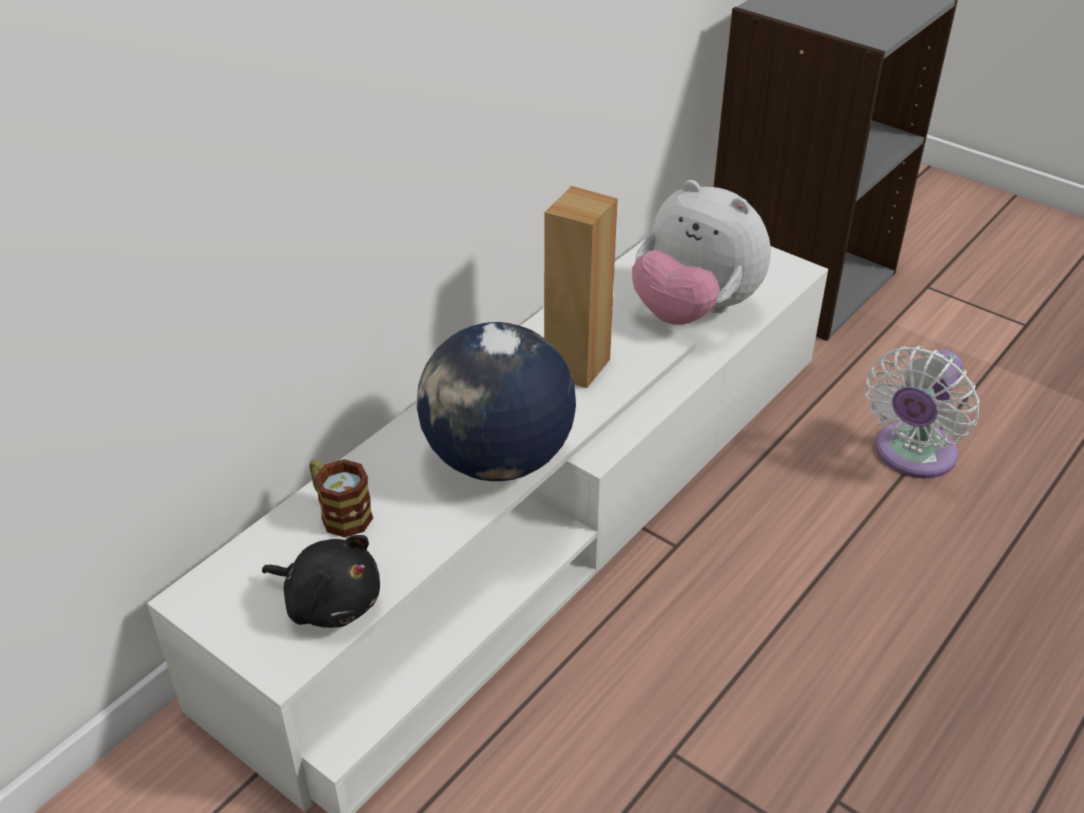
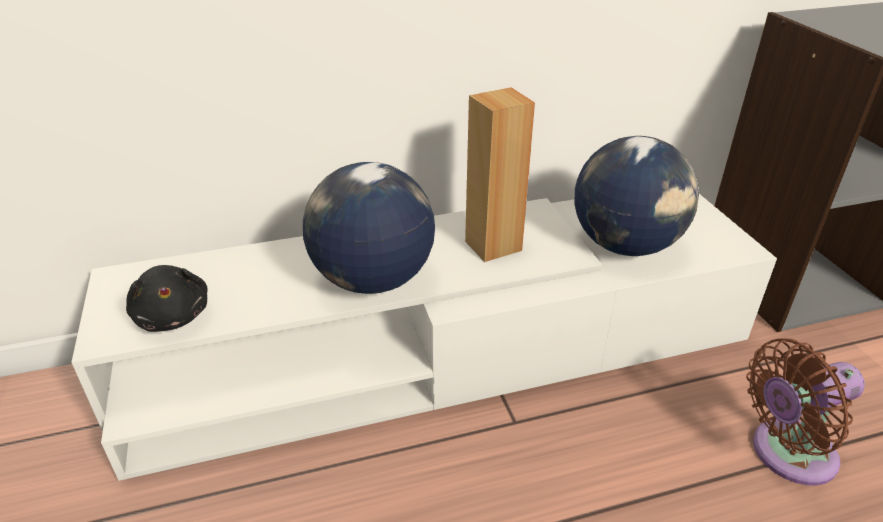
camera: 35 degrees right, 5 degrees down
mug [309,459,373,538] -> none
plush toy [632,180,771,325] -> globe [575,136,699,256]
white fan [866,346,980,478] -> brown fan [746,338,865,485]

